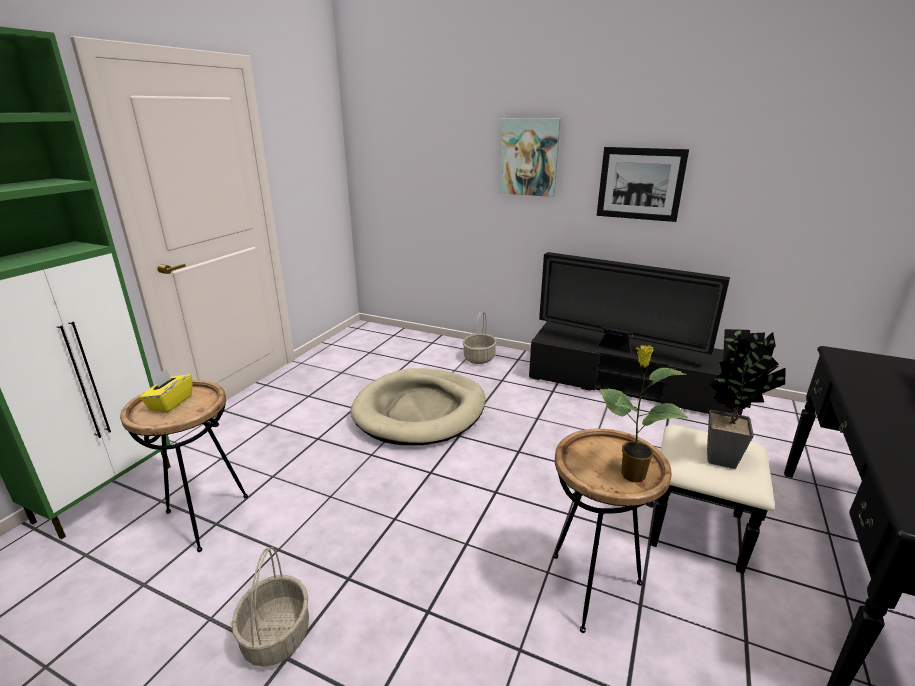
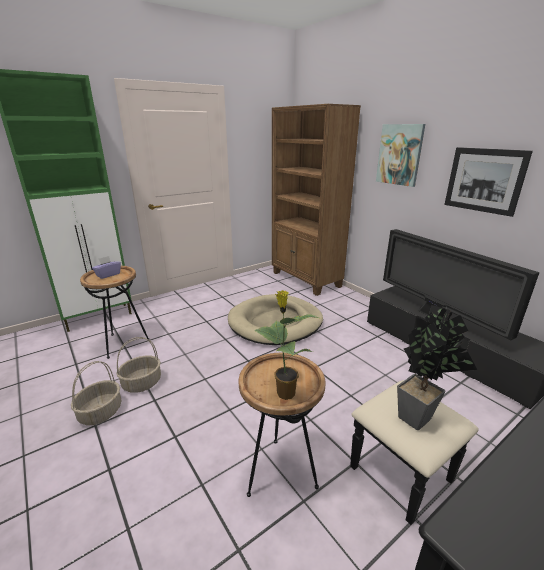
camera: 30 degrees right, 0 degrees up
yellow tissue box [140,368,192,413] -> purple tissue box [92,256,121,279]
basket [463,311,497,364] -> basket moved to [117,337,161,393]
none -> brown bookcase [272,104,361,296]

